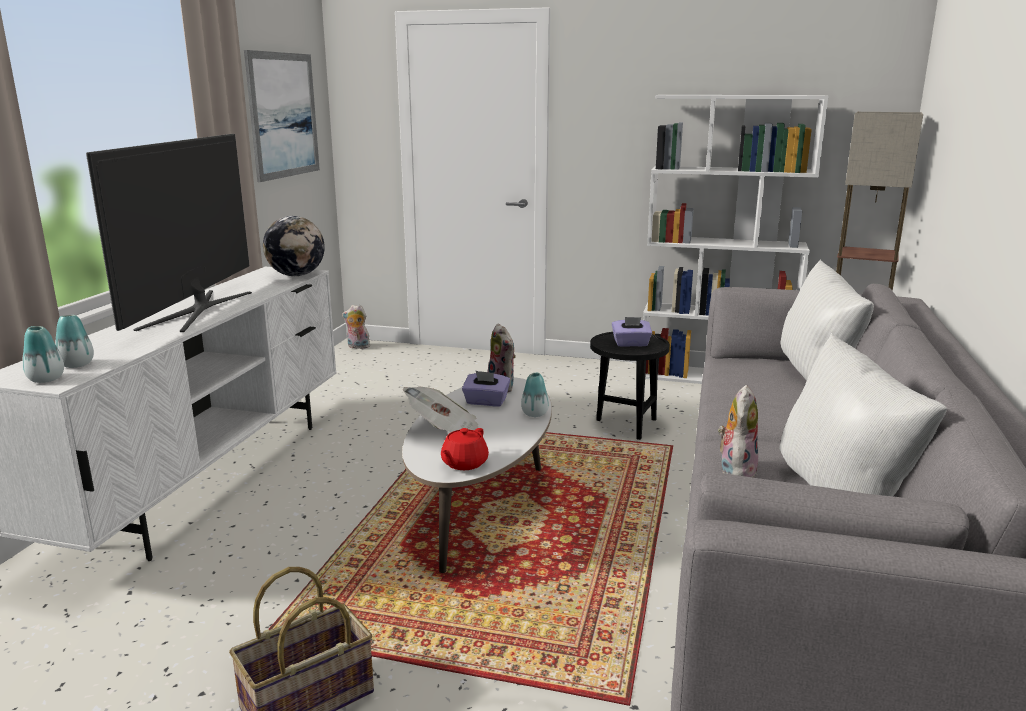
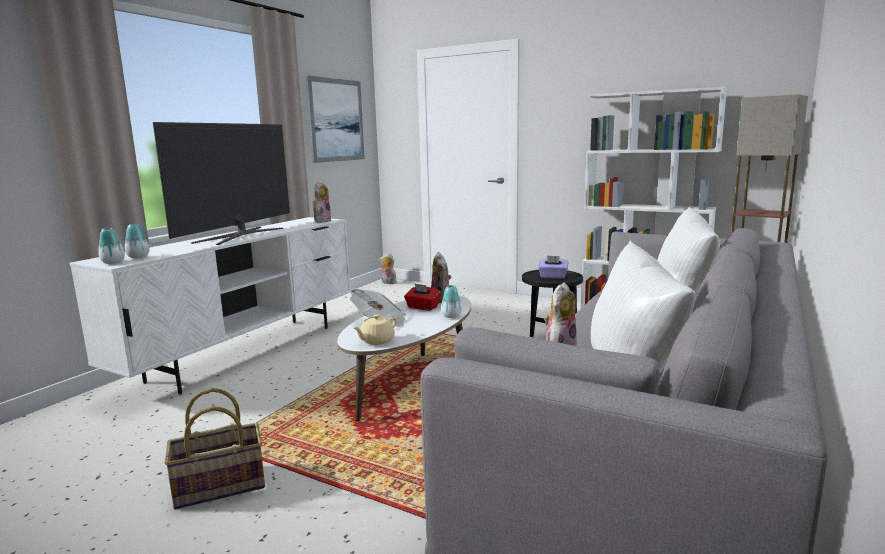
camera: 15 degrees right, 5 degrees down
globe [263,216,325,276] -> plush toy [312,181,332,223]
red teapot [441,428,489,470] -> beige teapot [353,314,397,345]
purple tissue box [462,371,510,407] -> red tissue box [404,283,441,311]

